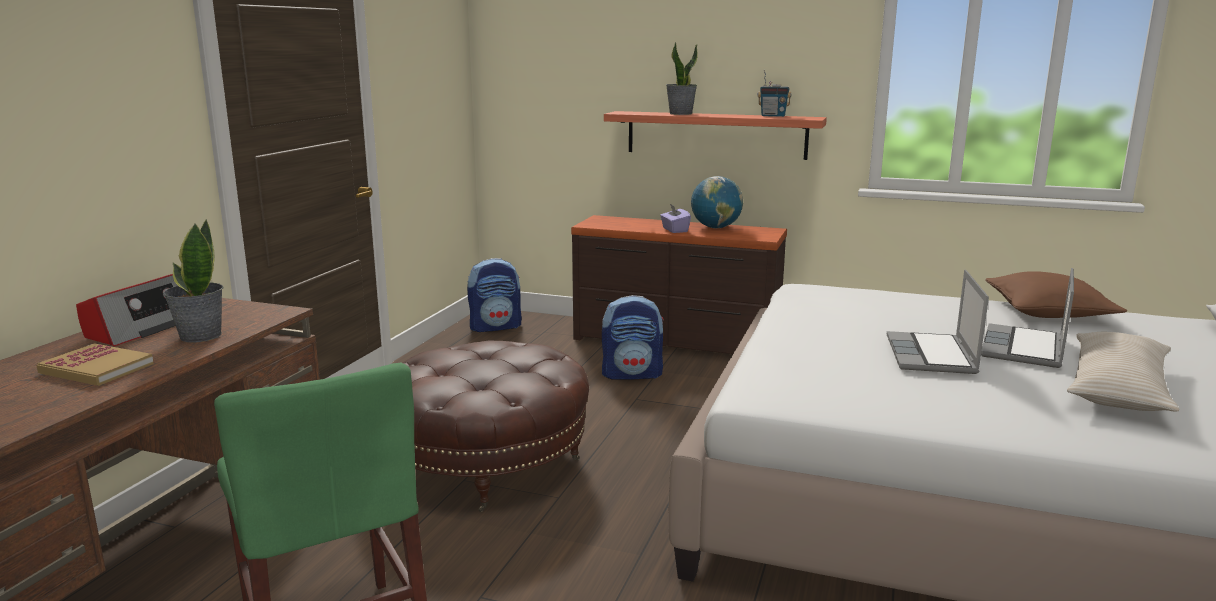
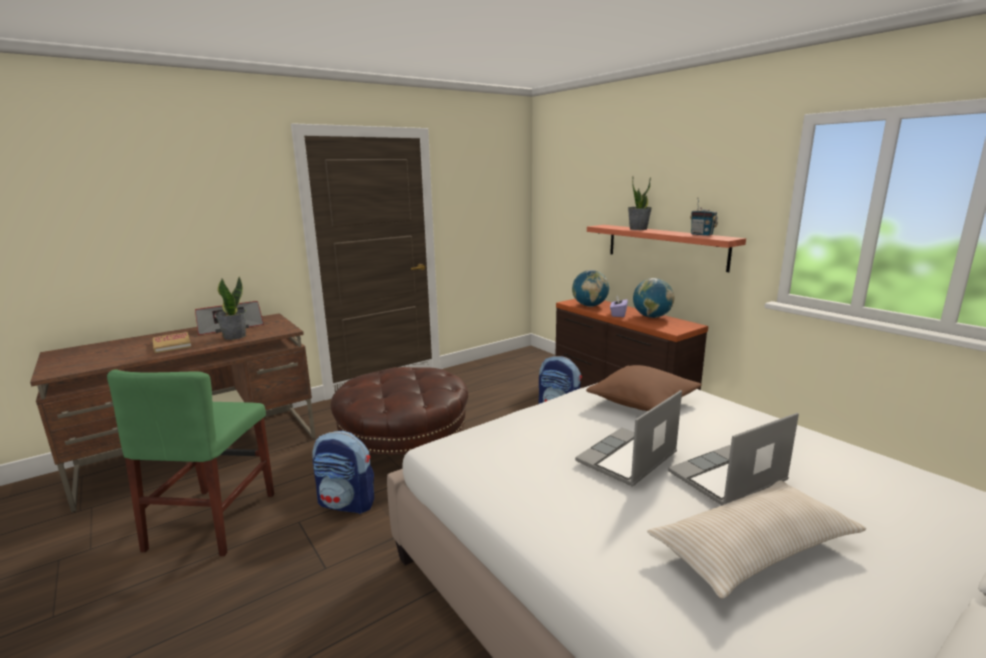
camera: 35 degrees right, 0 degrees up
backpack [467,258,522,332] -> backpack moved to [312,431,374,514]
brown pillow [985,271,1127,318] -> brown pillow moved to [586,365,702,411]
none -> globe [572,270,609,307]

